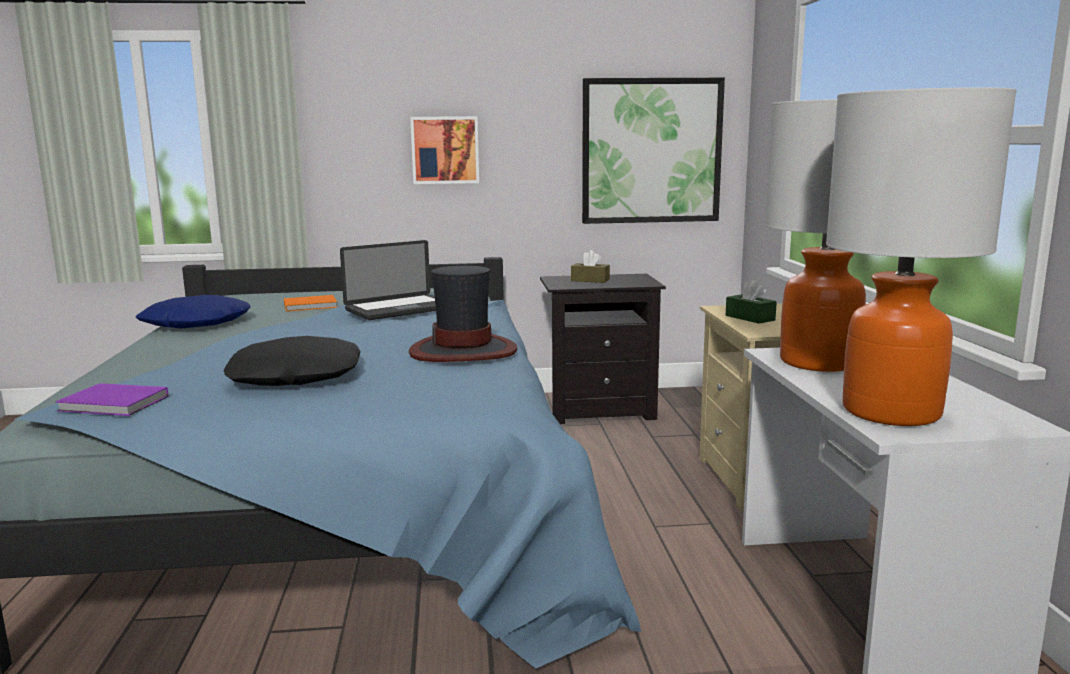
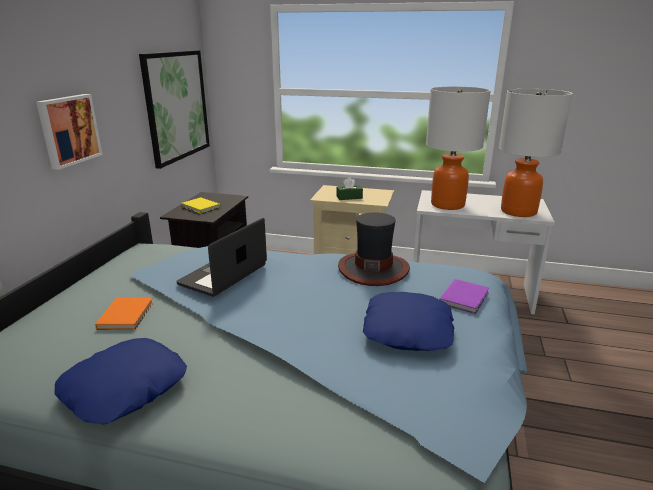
camera: 70 degrees left, 10 degrees up
purple book [55,383,169,416] -> purple book moved to [439,279,489,314]
black pillow [224,336,361,386] -> blue pillow [363,292,454,351]
laptop [340,240,436,320] -> laptop turned 135 degrees counterclockwise [176,218,267,297]
brown tissue box [571,250,610,283] -> yellow book [182,197,220,214]

